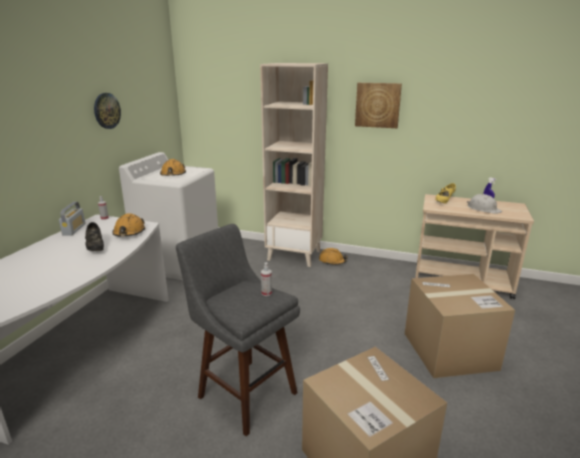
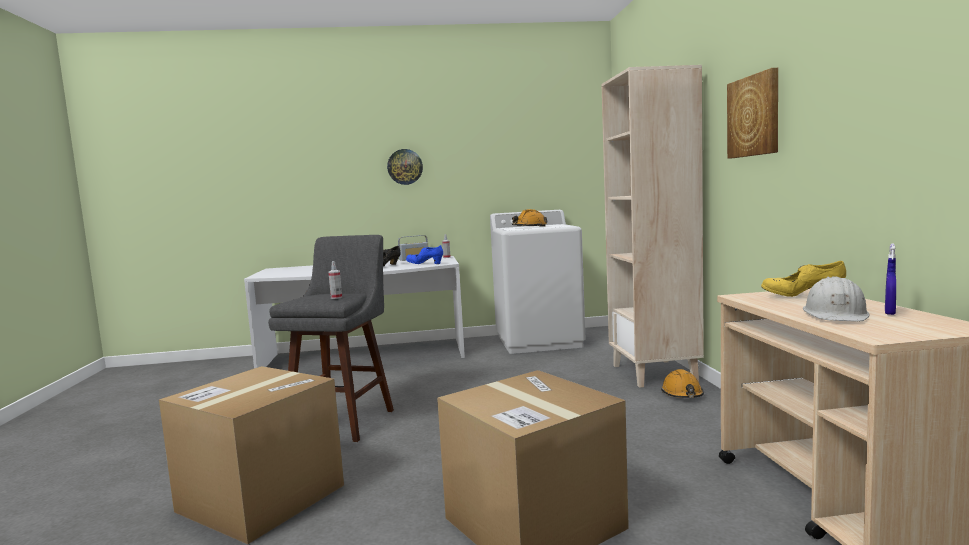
camera: 65 degrees right, 15 degrees down
wall clock [94,93,121,129] -> wall clock moved to [387,149,423,185]
orange hard hat [113,213,145,236] -> blue shoe [406,245,443,264]

